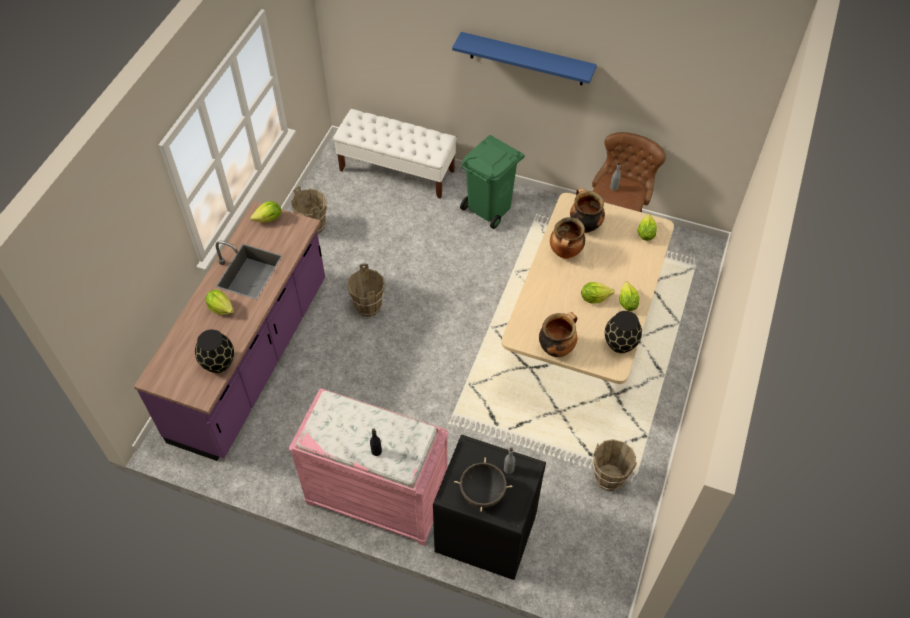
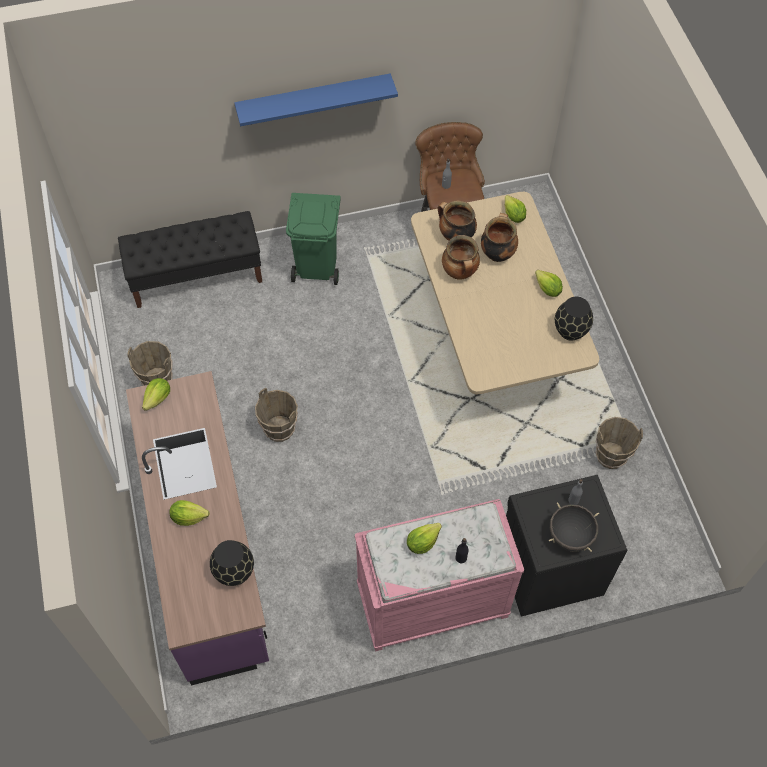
camera: 35 degrees left, 5 degrees up
white bench [333,109,457,199] -> black bench [118,211,262,308]
cooking pot [539,312,577,357] -> cooking pot moved to [481,213,518,262]
lettuce [581,282,614,304] -> lettuce moved to [407,523,442,554]

